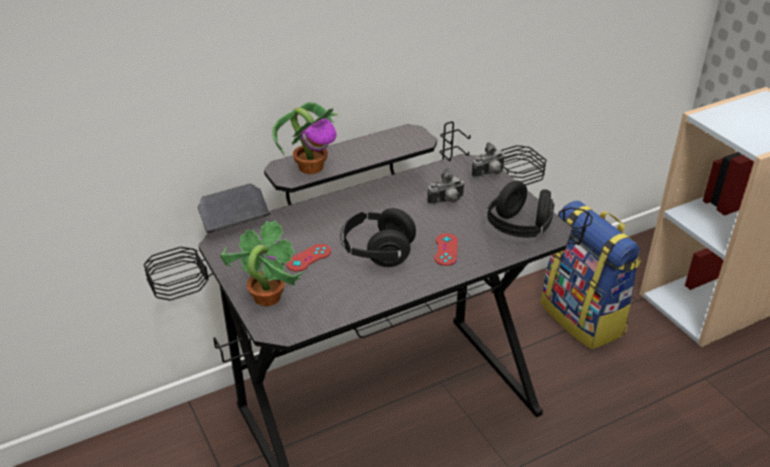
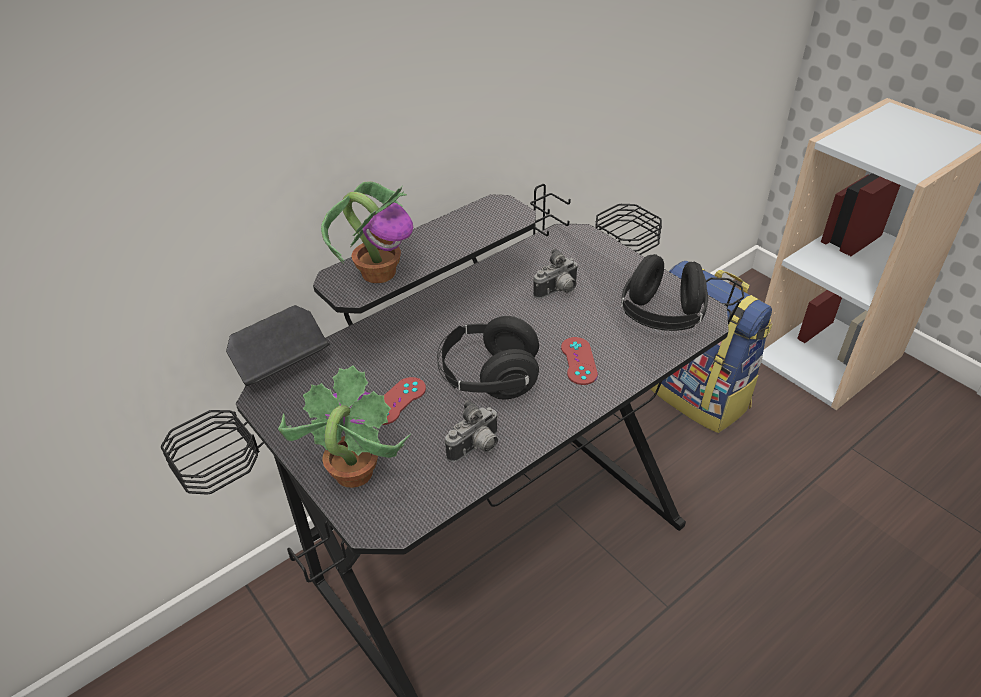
camera: 10 degrees left, 5 degrees up
camera [472,142,505,178] -> camera moved to [445,400,498,462]

